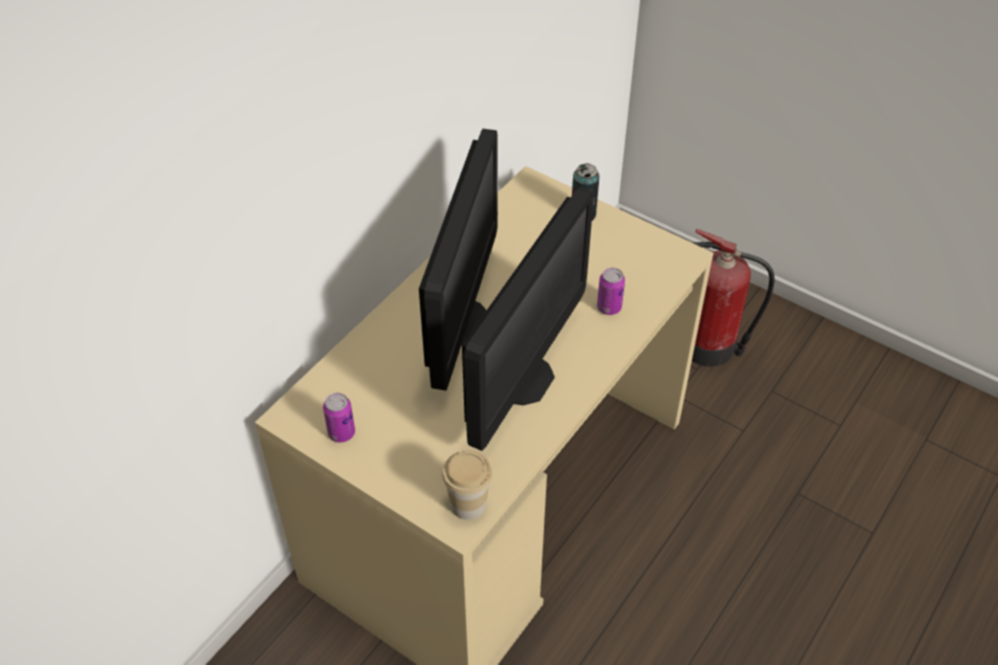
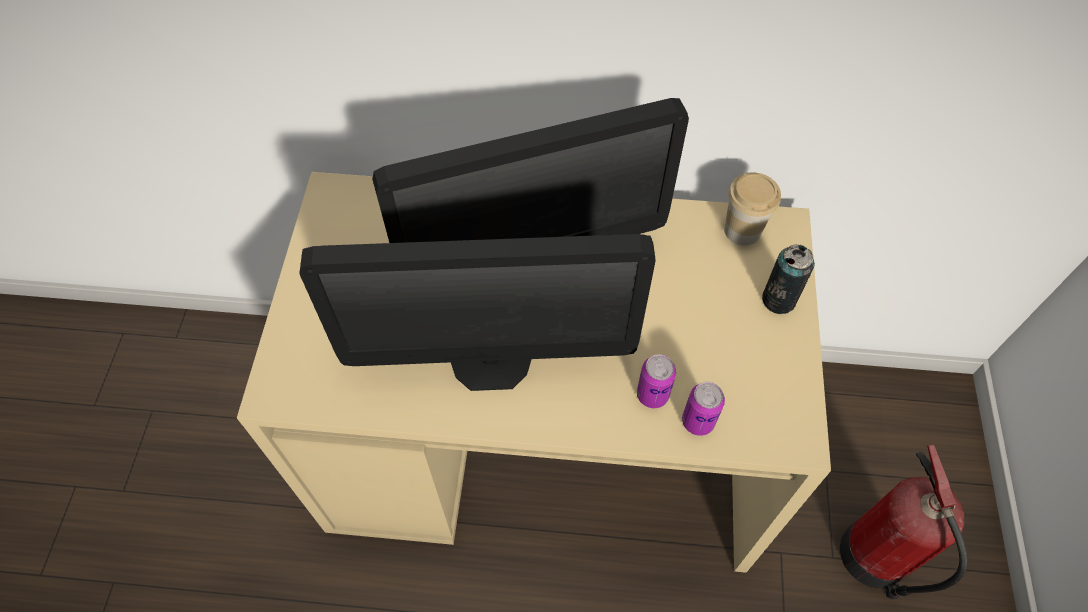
camera: 60 degrees right, 10 degrees up
can [323,393,355,442] -> can moved to [682,382,725,436]
cup [442,450,492,520] -> cup moved to [724,172,781,246]

